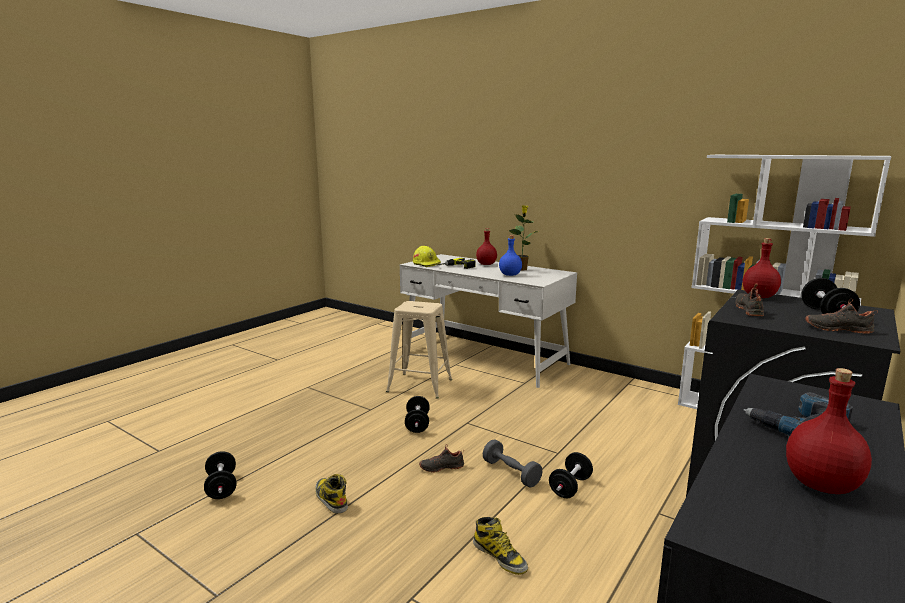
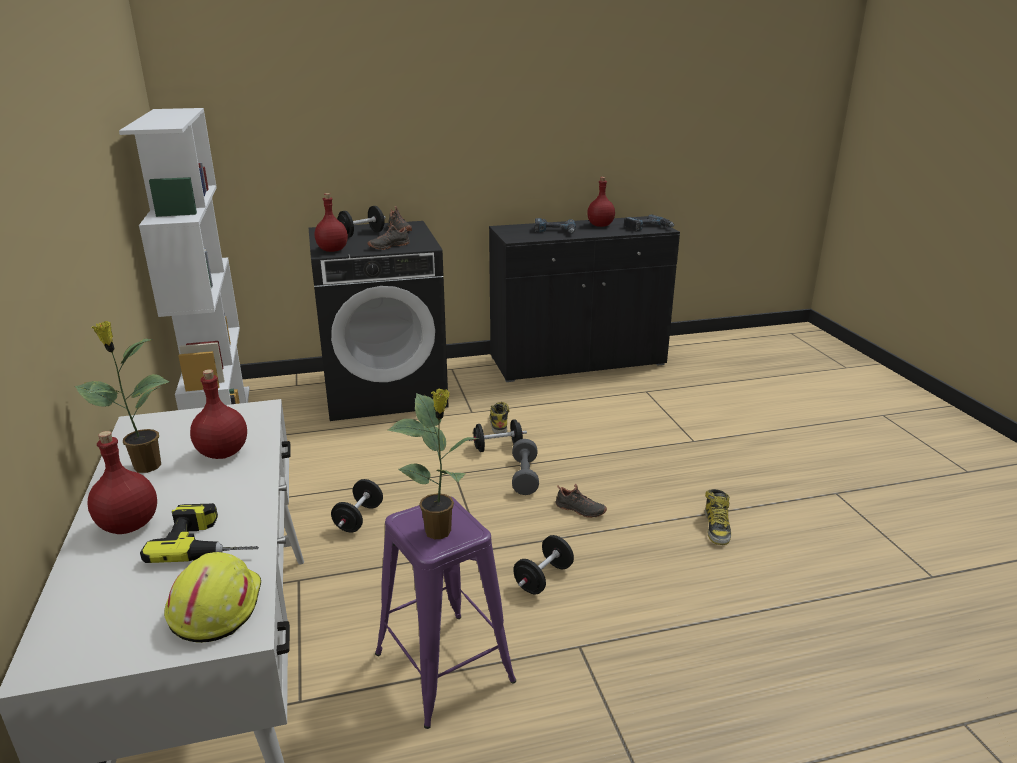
camera: 140 degrees left, 10 degrees up
black dumbbell [204,451,236,499] -> black dumbbell moved to [331,479,383,533]
beige stool [386,301,452,399] -> purple stool [375,496,516,729]
boot [473,517,528,575] -> boot moved to [489,402,509,434]
blue bottle [499,235,522,276] -> red bottle [190,369,247,459]
none -> potted plant [388,388,480,539]
none -> power drill [624,214,674,231]

